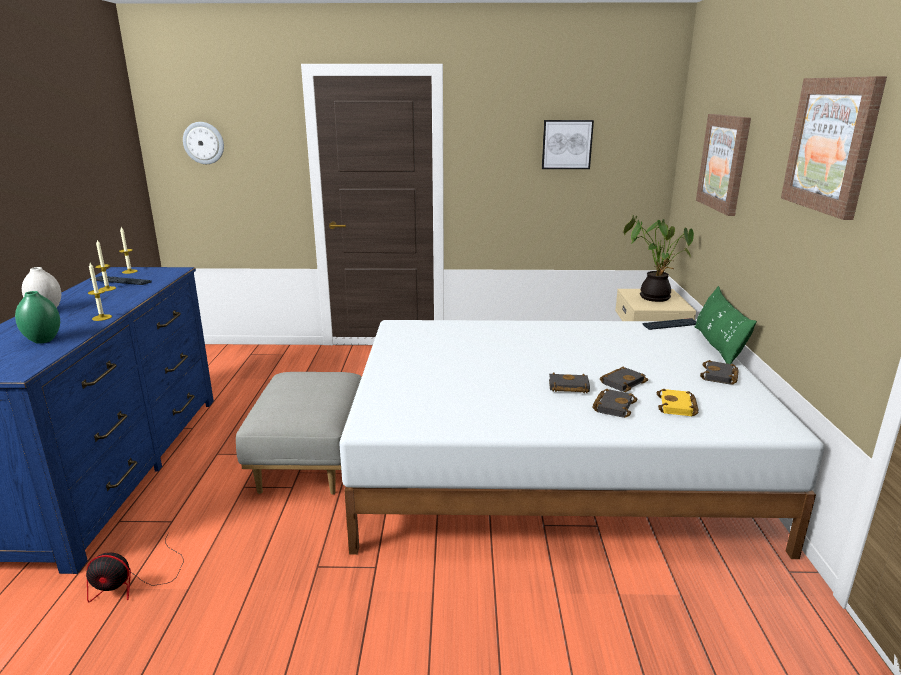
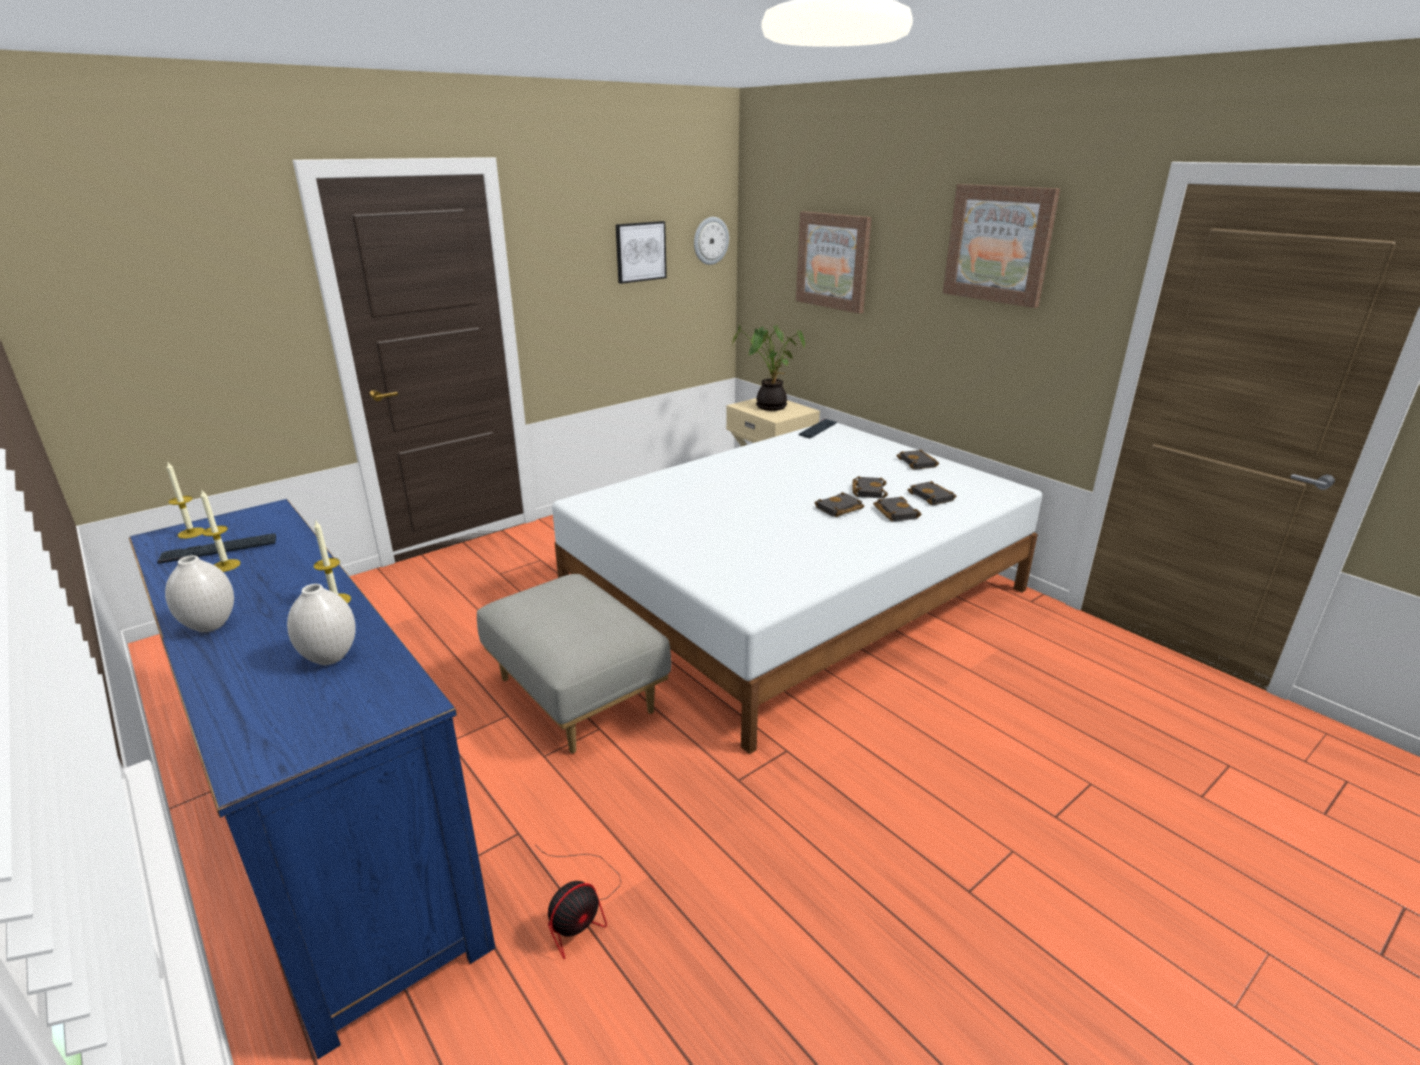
camera: 40 degrees left, 5 degrees up
green vase [15,291,60,344] -> white vase [287,584,356,665]
wall clock [183,122,224,164] -> wall clock moved to [694,217,729,265]
yellow book [657,389,699,416] -> black book [908,481,956,505]
green pillow [695,286,757,364] -> none

